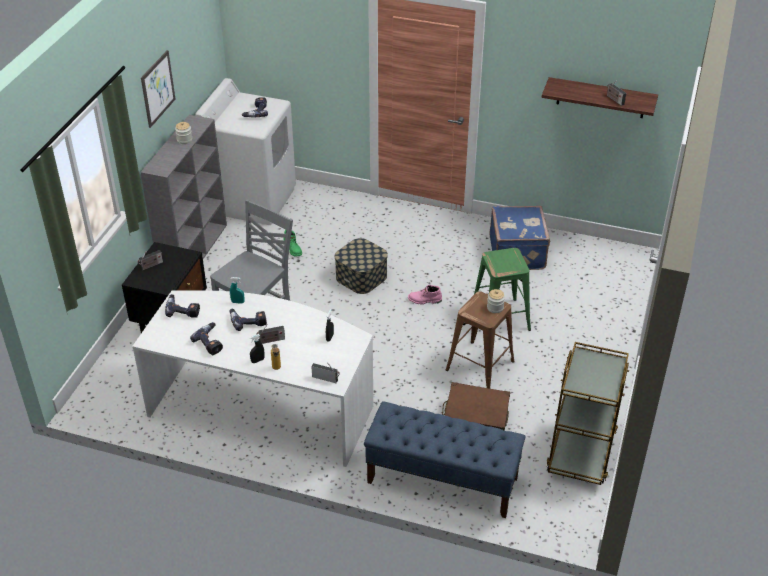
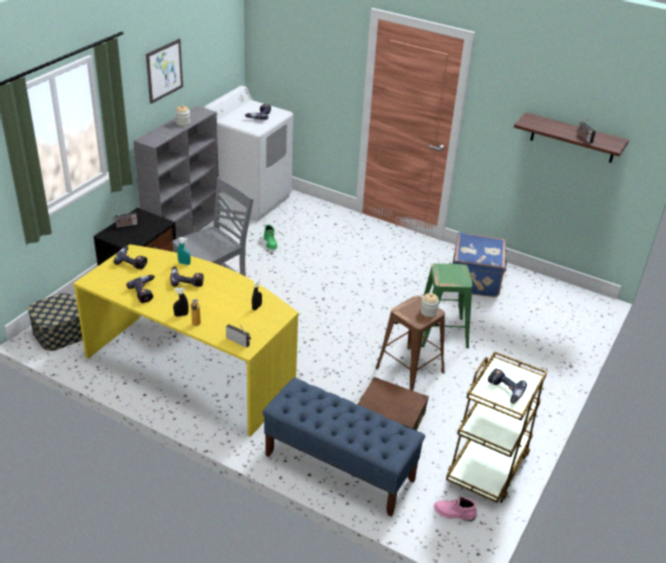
camera: 10 degrees right, 5 degrees down
white desk [132,290,373,467] -> yellow desk [73,244,298,437]
radio [256,324,285,344] -> none
storage box [335,238,388,294] -> storage box moved to [28,293,83,351]
pink boot [408,285,442,304] -> pink boot moved to [434,496,477,521]
none -> power drill [488,369,527,404]

